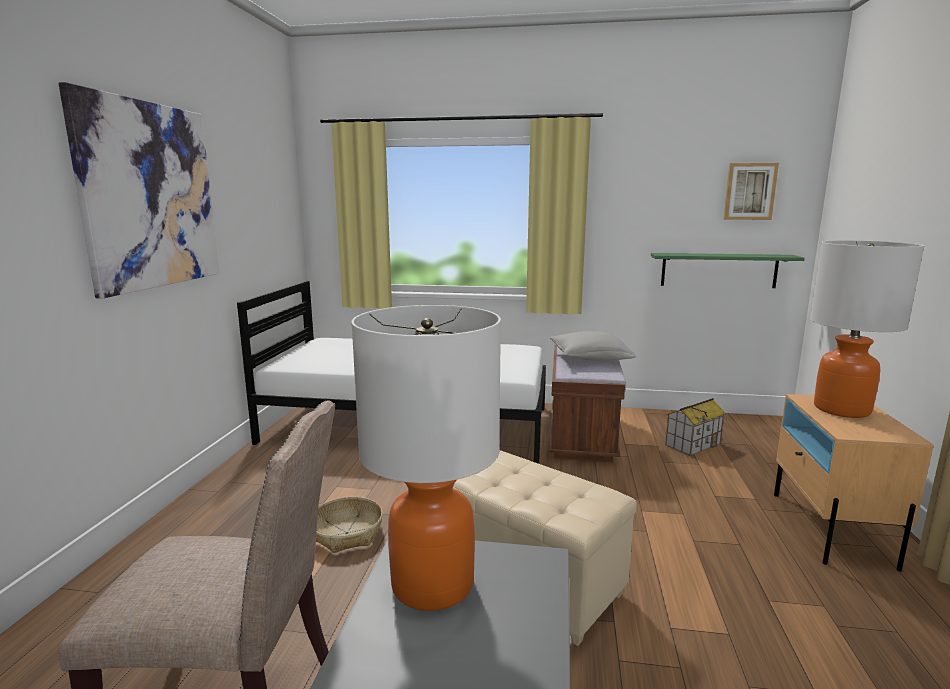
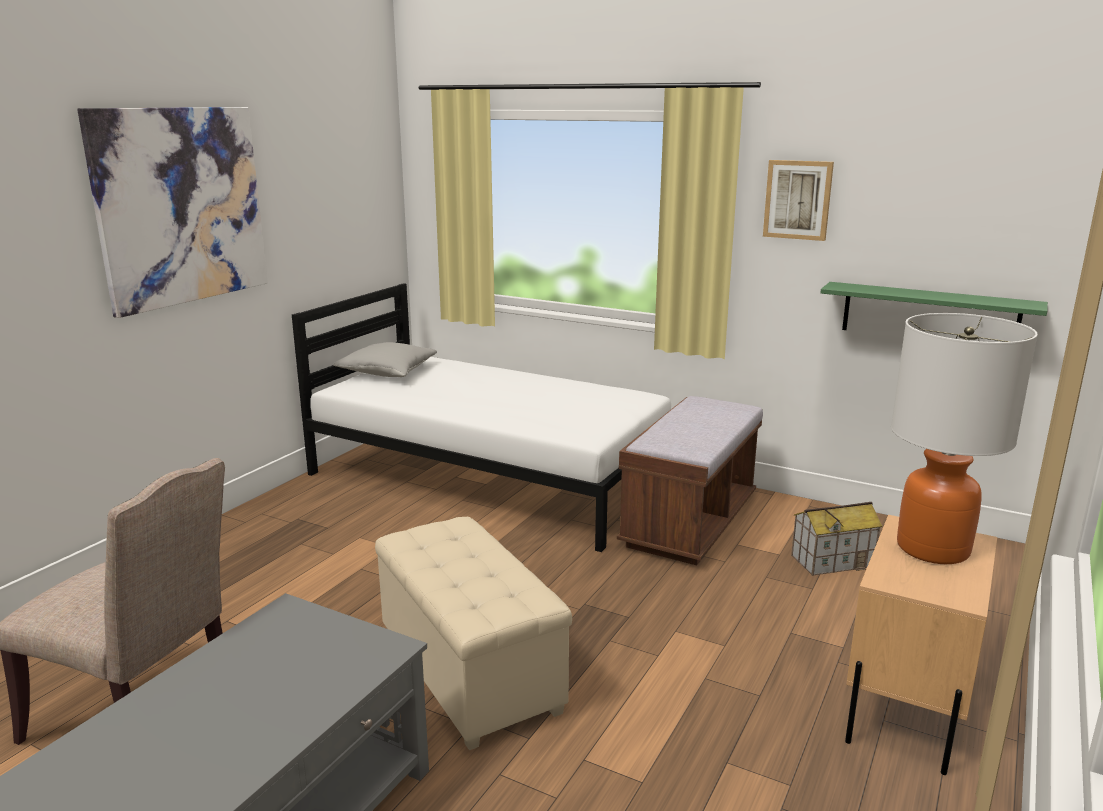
camera: 20 degrees right, 5 degrees up
basket [316,497,383,553] -> none
table lamp [351,305,501,611] -> none
grey pillow [550,331,636,361] -> grey pillow moved to [333,342,437,377]
picture [723,163,779,220] -> picture moved to [763,160,834,241]

